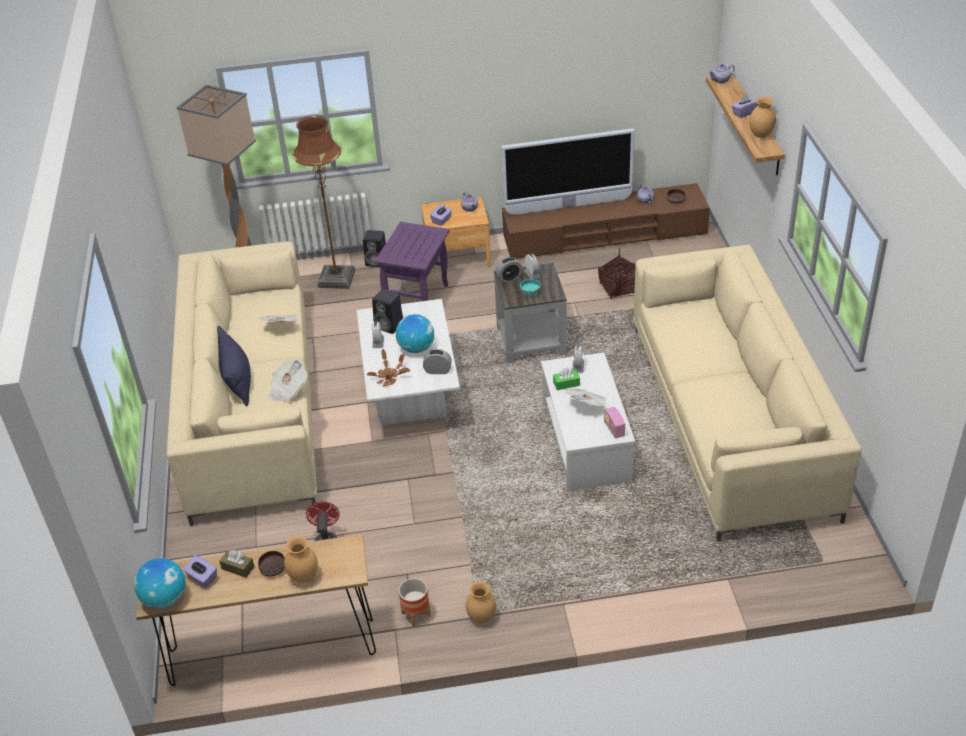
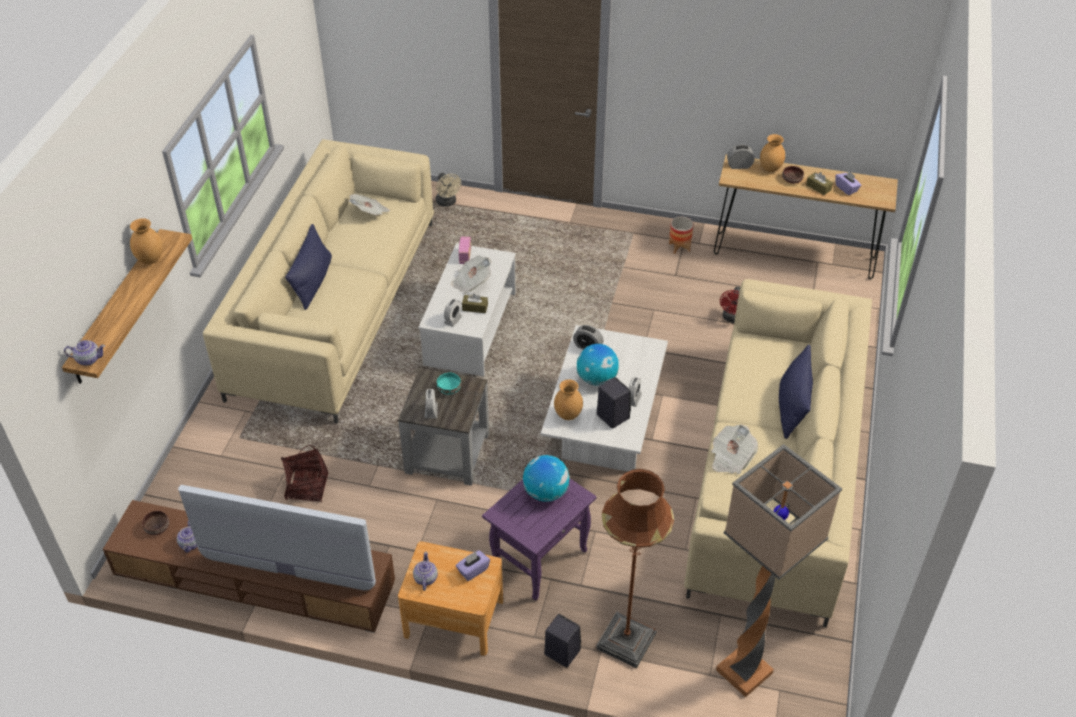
camera: 160 degrees left, 5 degrees up
globe [134,558,186,609] -> globe moved to [523,455,570,502]
newspaper [268,360,307,402] -> newspaper moved to [348,194,390,216]
potted plant [367,349,410,386] -> none
brown vase [466,581,496,623] -> brown vase moved to [554,379,583,420]
alarm clock [495,257,523,283] -> alarm clock moved to [727,145,754,169]
green tissue box [553,368,580,390] -> brown tissue box [462,294,488,313]
purple tissue box [731,94,758,118] -> none
none -> blue pillow [285,224,332,310]
none -> beige fan [436,173,461,207]

